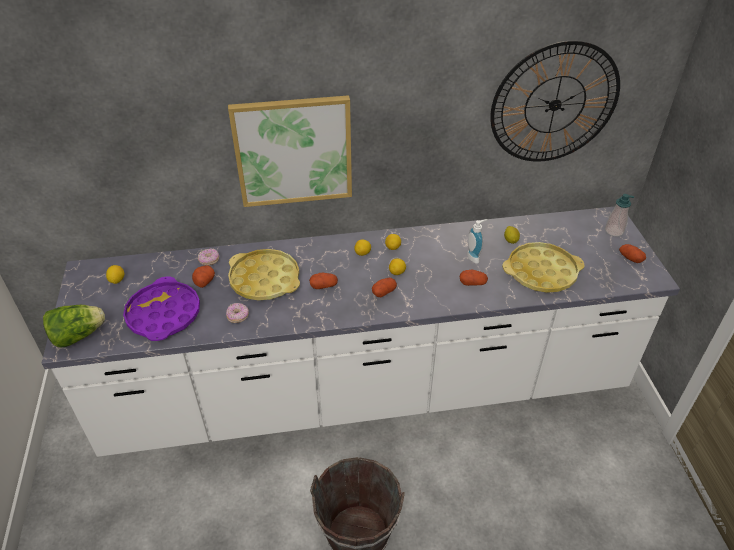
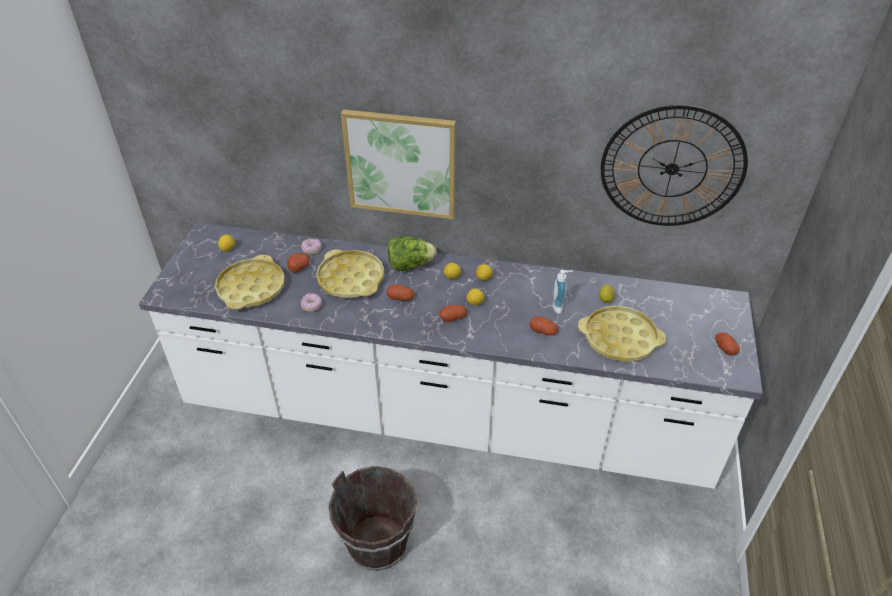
camera: 20 degrees right, 0 degrees up
lettuce [43,305,105,348] -> lettuce moved to [388,237,437,271]
purple tray [123,277,200,341] -> yellow tray [215,255,285,309]
soap dispenser [605,194,634,236] -> none

